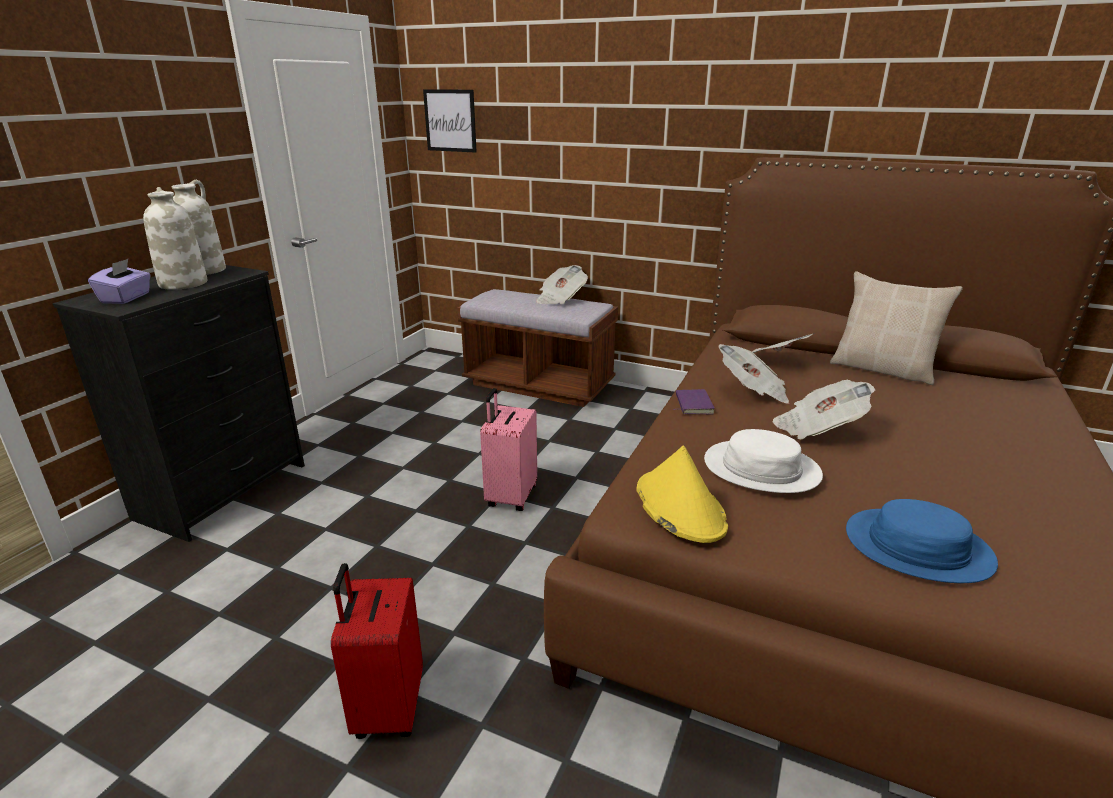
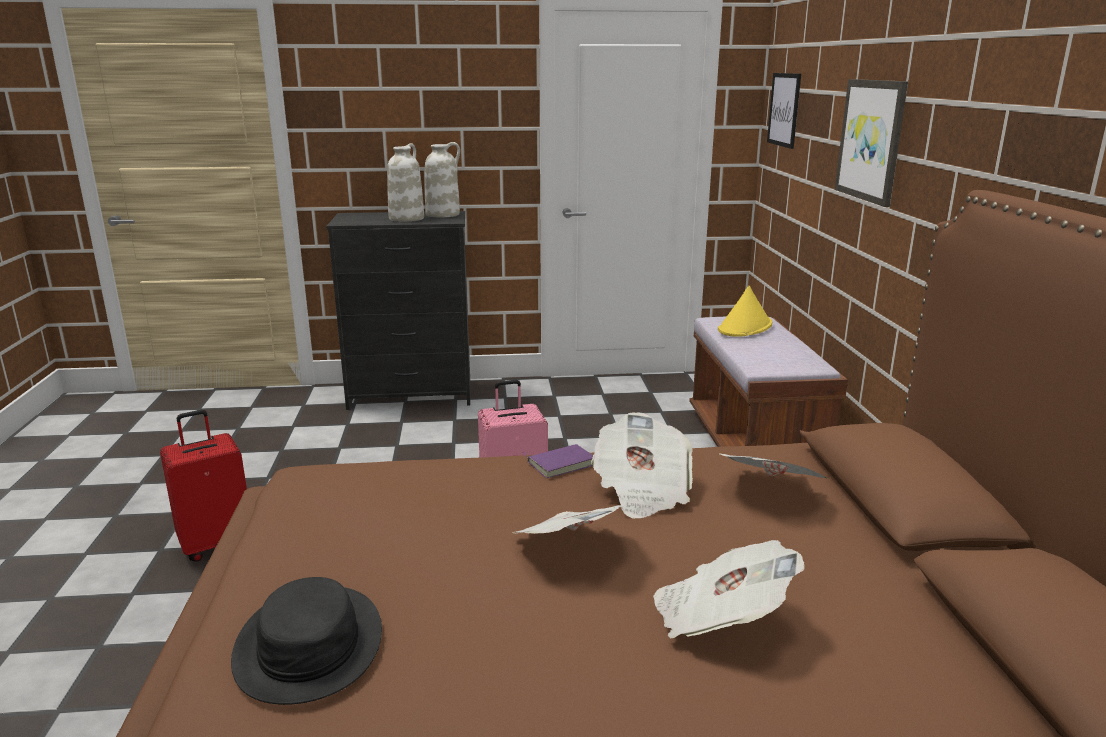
camera: 60 degrees right, 5 degrees down
purple tissue box [88,259,150,304] -> none
newspaper [536,265,588,304] -> newspaper moved to [653,540,805,638]
yellow hat [636,446,728,543] -> yellow hat moved to [718,286,772,337]
white hat [704,429,823,493] -> none
beige pillow [830,271,963,385] -> none
blue hat [846,499,998,583] -> black hat [231,577,382,705]
none -> picture [835,79,908,207]

